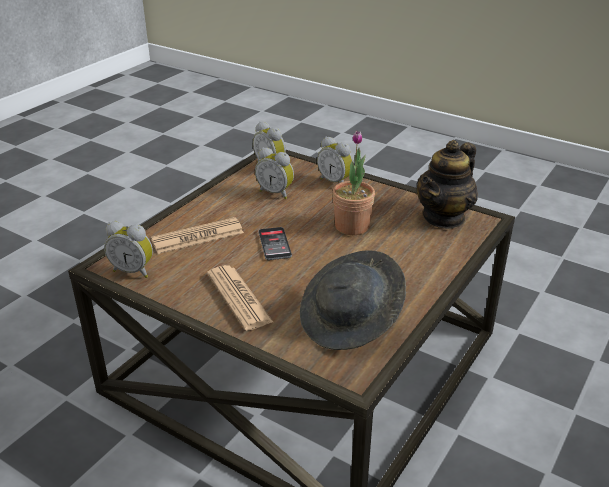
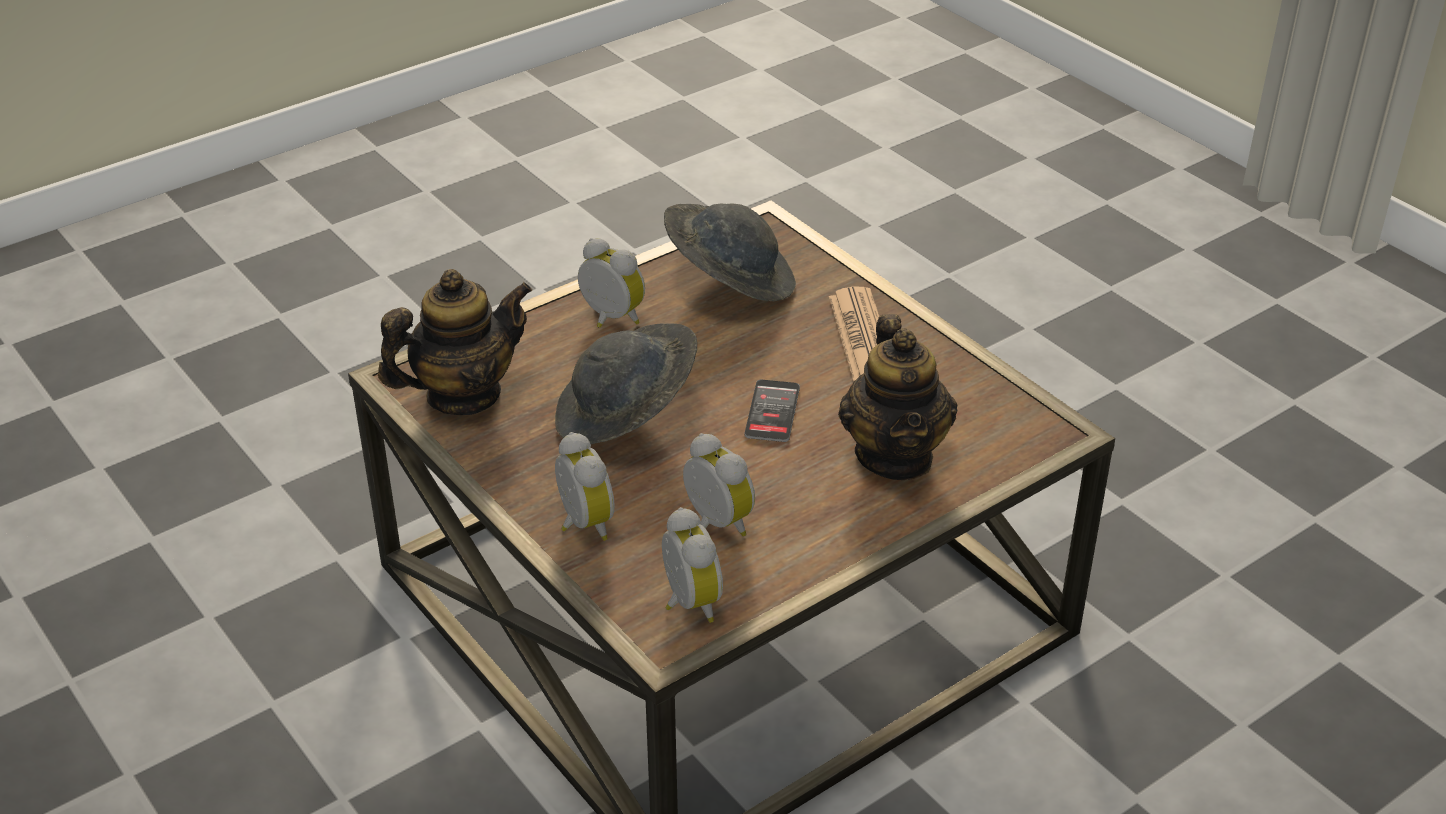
camera: 160 degrees left, 5 degrees up
alarm clock [104,221,153,278] -> alarm clock moved to [578,238,645,328]
newspaper [151,217,244,254] -> teapot [838,314,957,480]
potted plant [333,131,375,235] -> grey hat [555,323,697,444]

